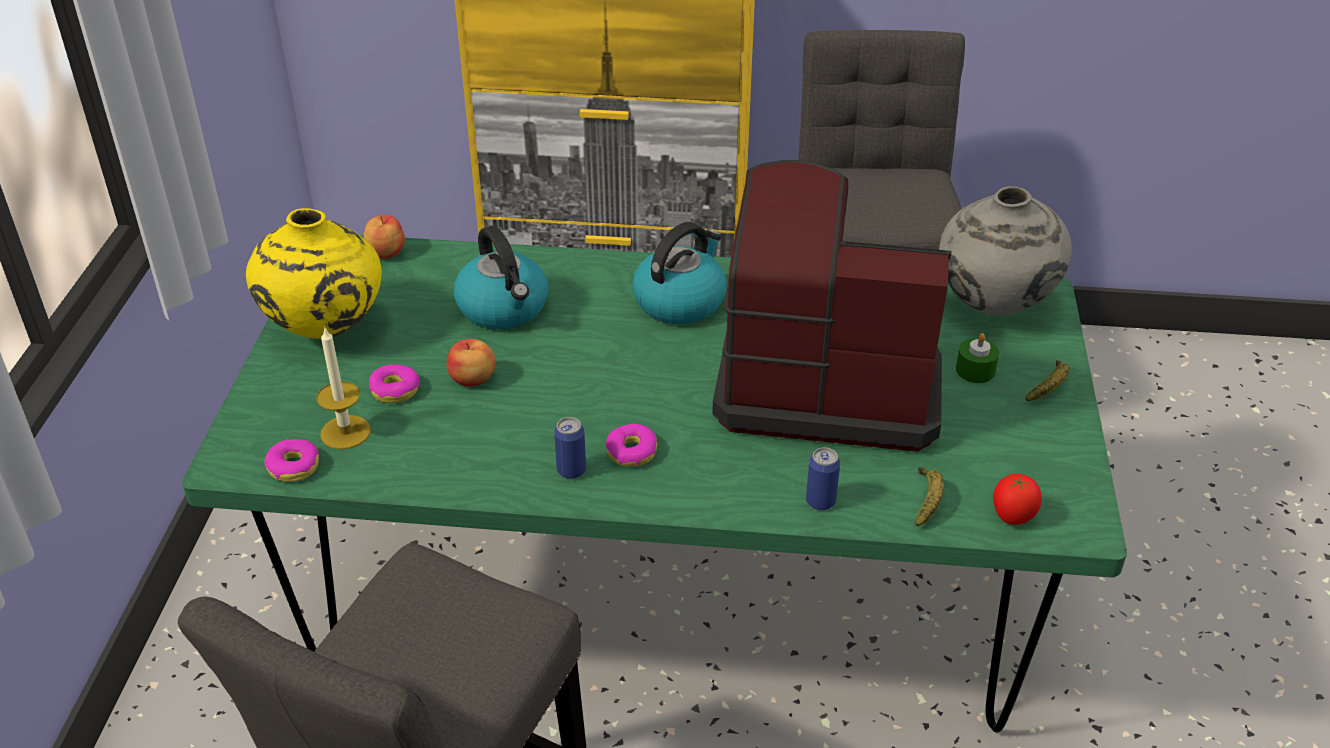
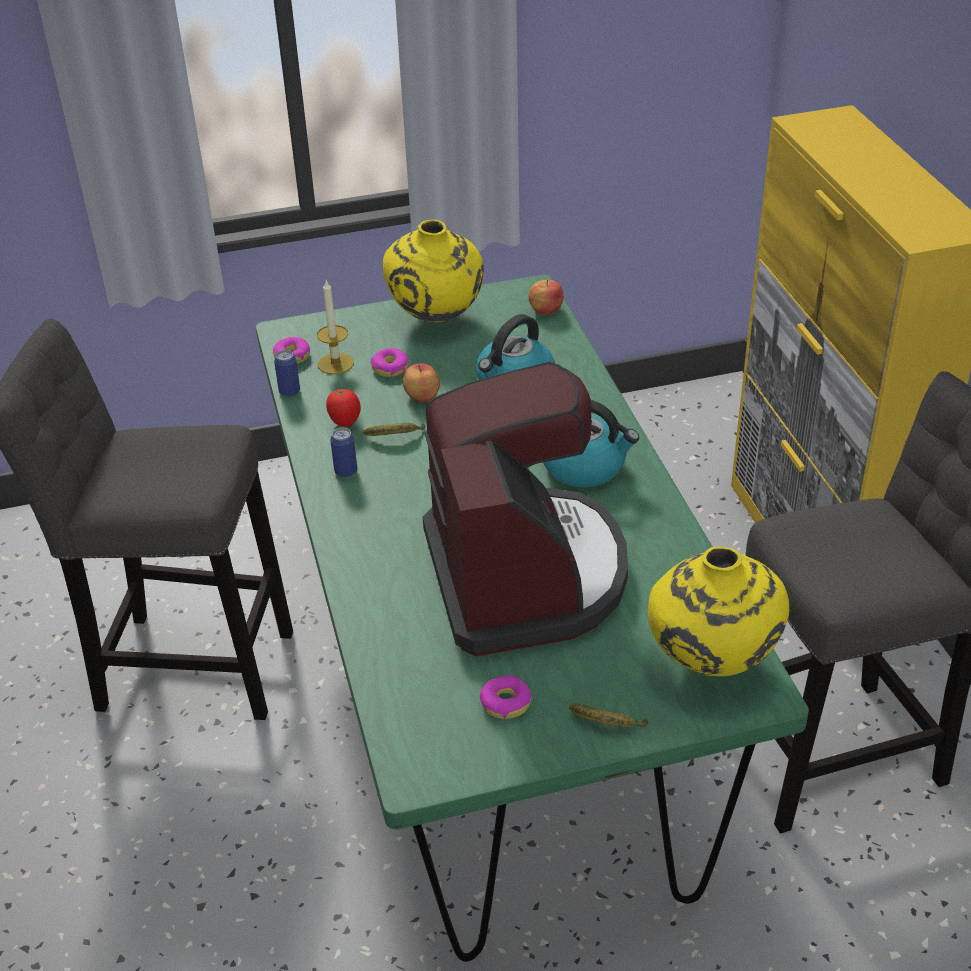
camera: 70 degrees right, 0 degrees up
donut [606,424,657,467] -> donut moved to [480,675,531,719]
can [806,447,840,511] -> can moved to [274,350,300,397]
banana [915,467,944,526] -> banana moved to [363,423,425,436]
grey vase [939,186,1072,315] -> yellow vase [648,546,789,676]
green candle [956,333,999,383] -> none
tomato [993,474,1042,525] -> tomato moved to [326,388,361,427]

